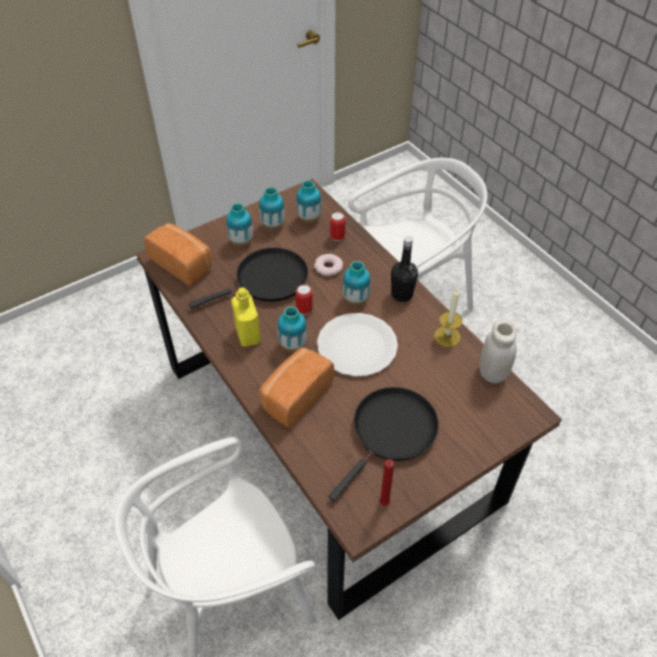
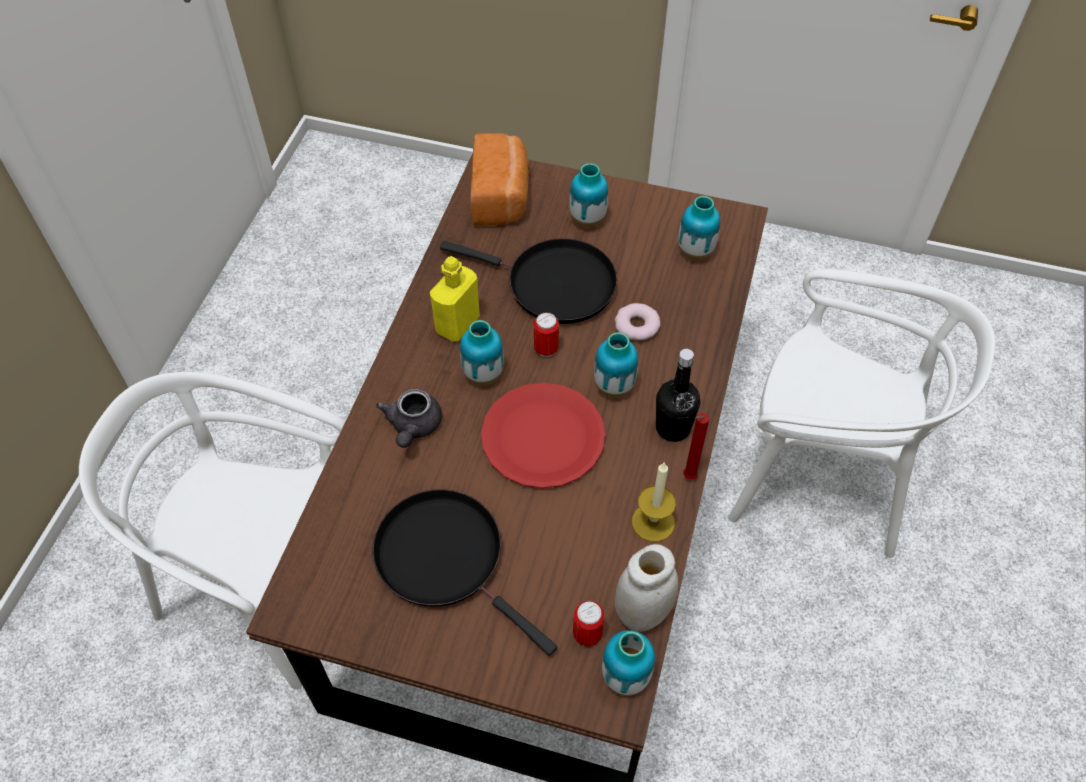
camera: 50 degrees right, 5 degrees up
vase [259,187,285,230] -> vase moved to [602,630,655,696]
bread [259,347,334,428] -> grey teapot [376,389,442,448]
white plate [317,313,398,376] -> red plate [481,383,605,488]
black frying pan [328,387,439,501] -> black frying pan turned 135 degrees counterclockwise [372,489,557,656]
can [330,212,345,241] -> can moved to [573,601,604,646]
red candle [379,459,394,506] -> red candle moved to [683,413,710,480]

